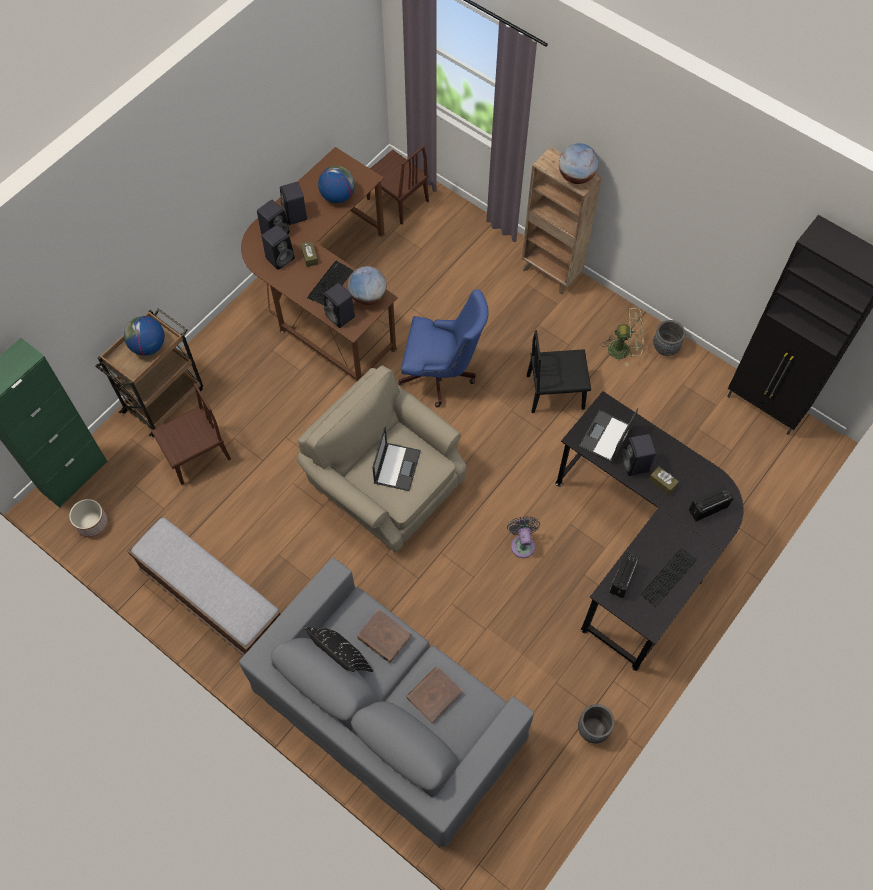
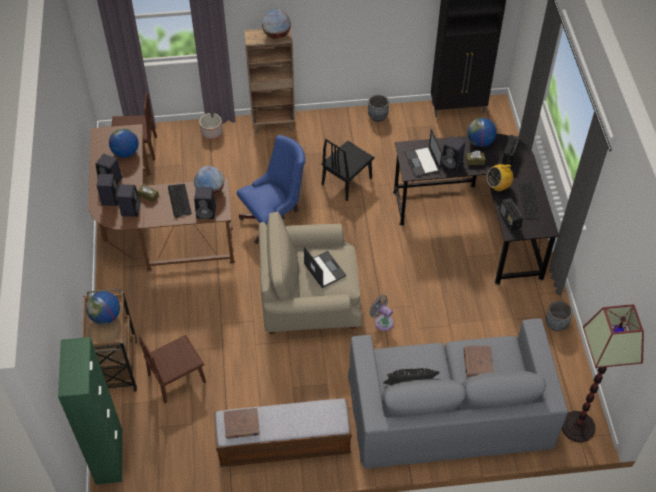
camera: 45 degrees left, 10 degrees down
planter [69,499,108,537] -> planter moved to [200,113,223,140]
brown chair [151,383,231,485] -> brown chair turned 135 degrees counterclockwise [139,335,206,403]
brown book [357,609,412,663] -> brown book moved to [223,408,260,439]
grey fan [507,516,540,558] -> grey fan moved to [369,295,394,331]
green fan [601,307,643,367] -> none
none -> globe [467,118,497,147]
none -> radio [487,163,513,191]
none -> floor lamp [562,304,644,442]

